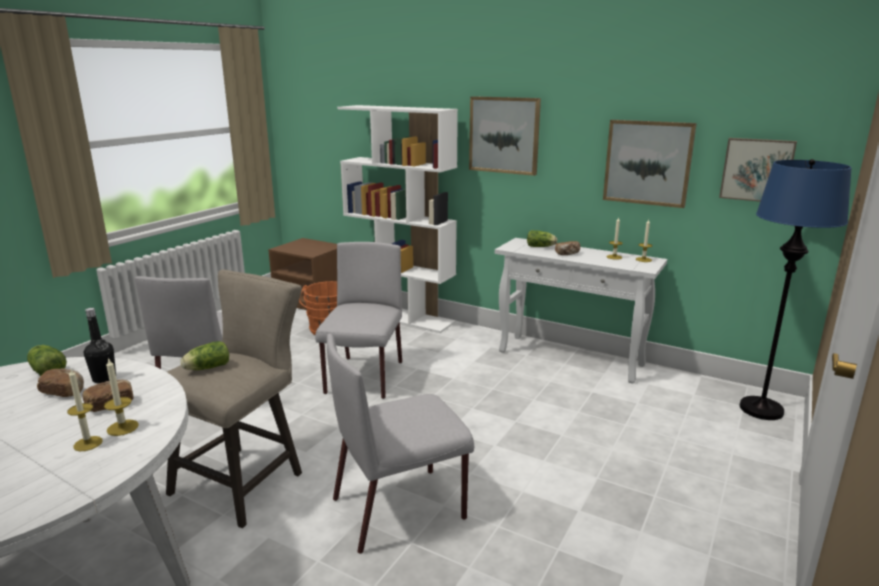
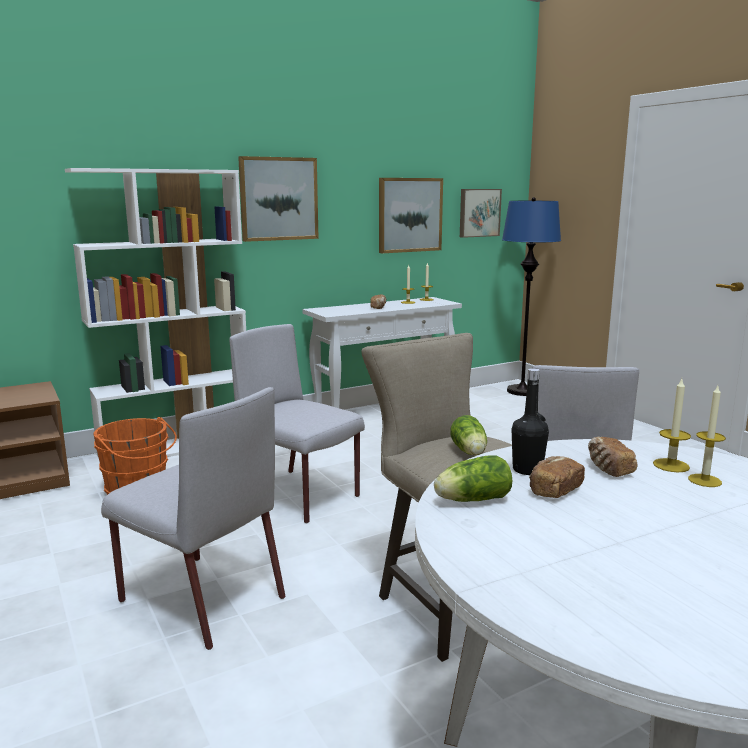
camera: 60 degrees left, 5 degrees down
lettuce [527,230,557,247] -> none

